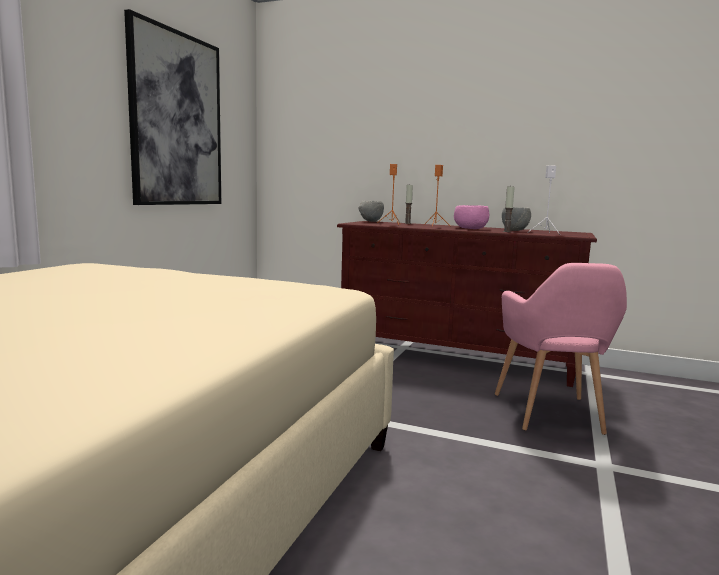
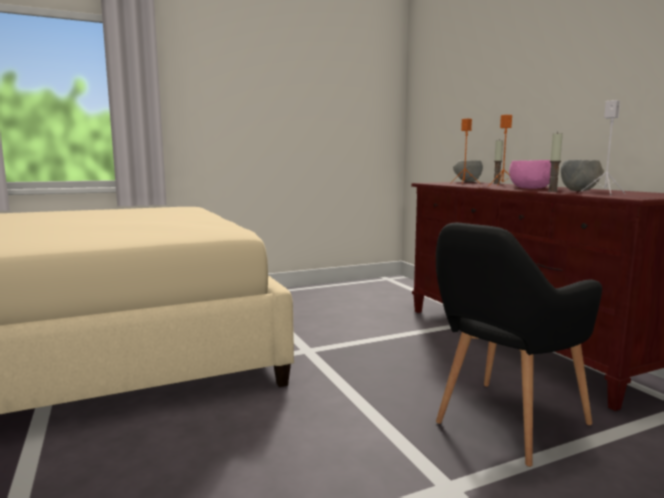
camera: 45 degrees right, 0 degrees up
picture [124,9,221,205] -> none
pink armchair [495,263,627,435] -> black armchair [436,223,602,467]

